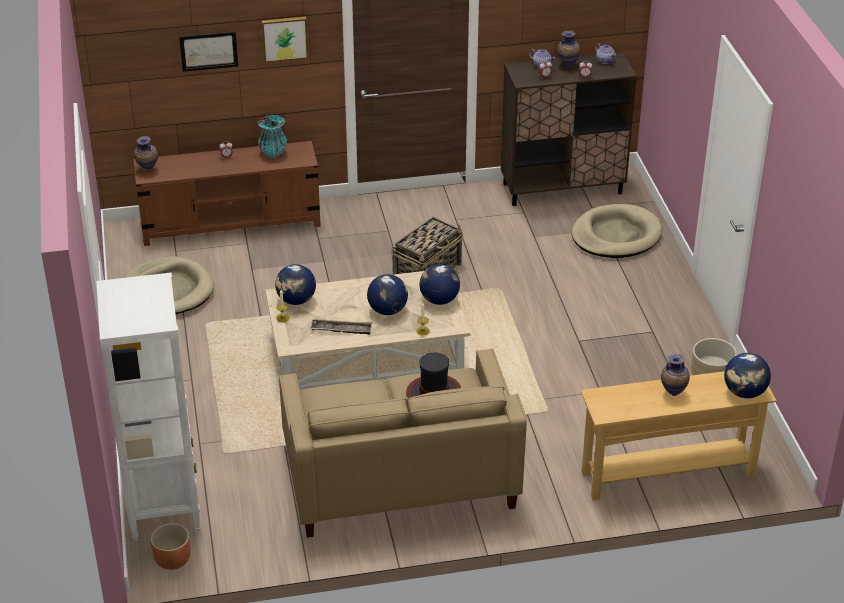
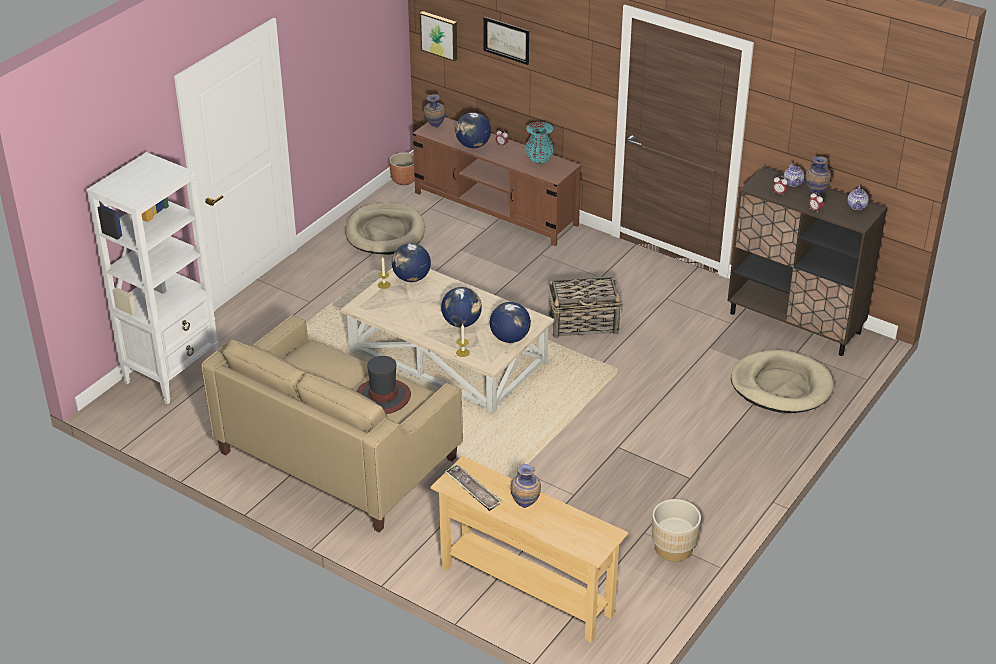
camera: 45 degrees right, 0 degrees up
brown planter [150,523,191,570] -> brown planter moved to [389,152,415,185]
picture [261,17,308,62] -> picture moved to [420,11,457,61]
tray [311,319,372,335] -> tray moved to [444,464,502,511]
globe [724,353,771,398] -> globe moved to [455,112,491,148]

